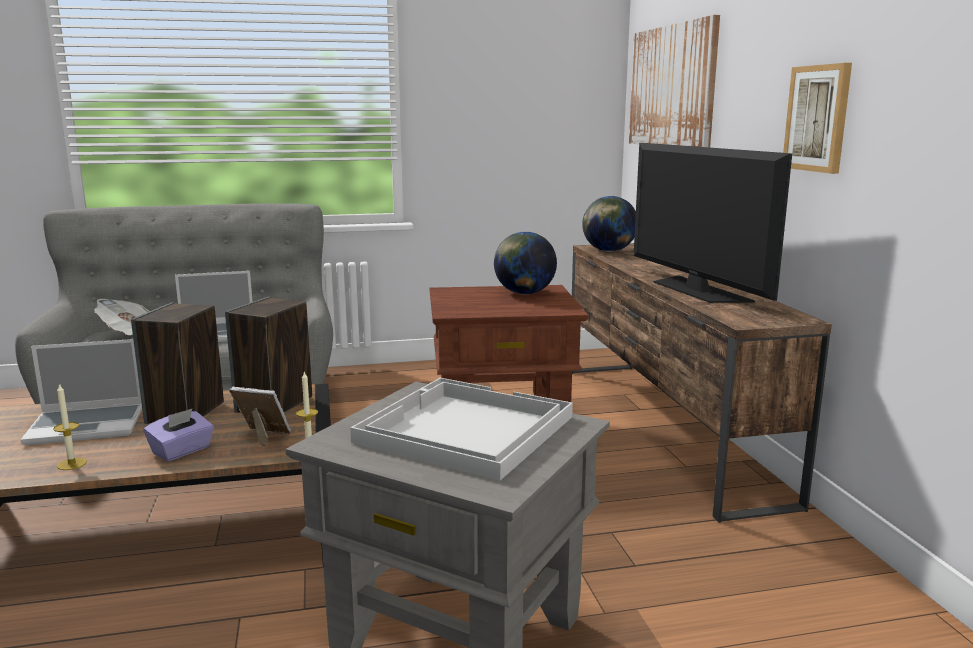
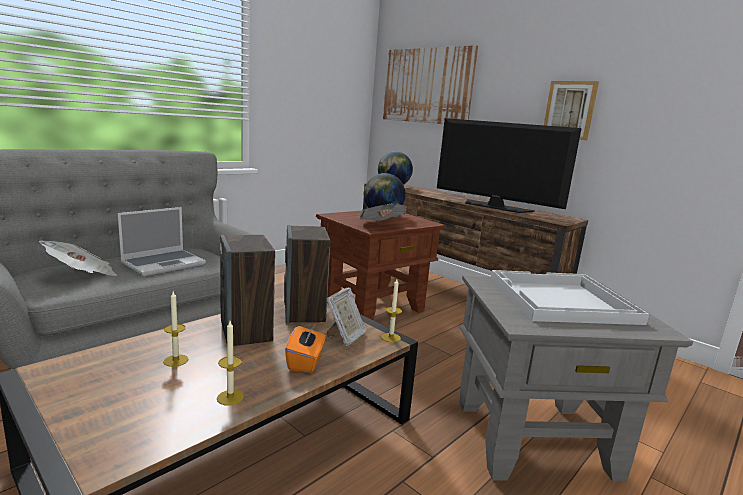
camera: 35 degrees left, 0 degrees up
laptop [21,339,142,445] -> candle [163,291,188,367]
purple tissue box [144,409,214,461] -> orange tissue box [285,324,326,373]
picture frame [229,386,291,446] -> picture frame turned 135 degrees clockwise [326,287,367,346]
none -> newspaper [360,203,407,221]

